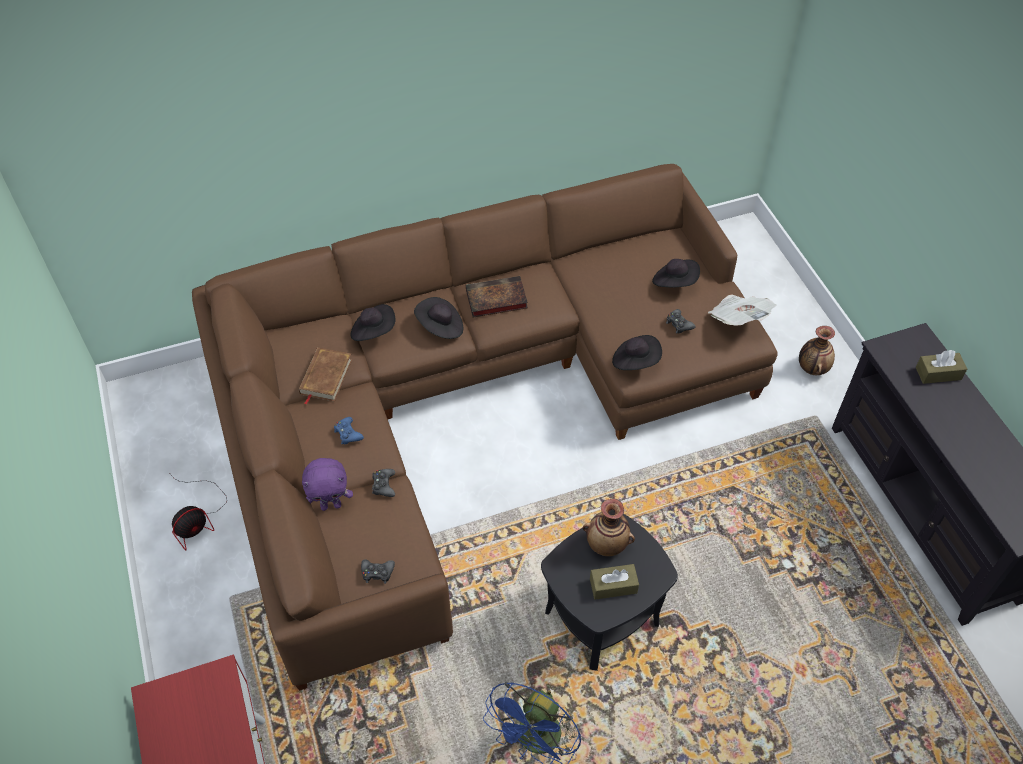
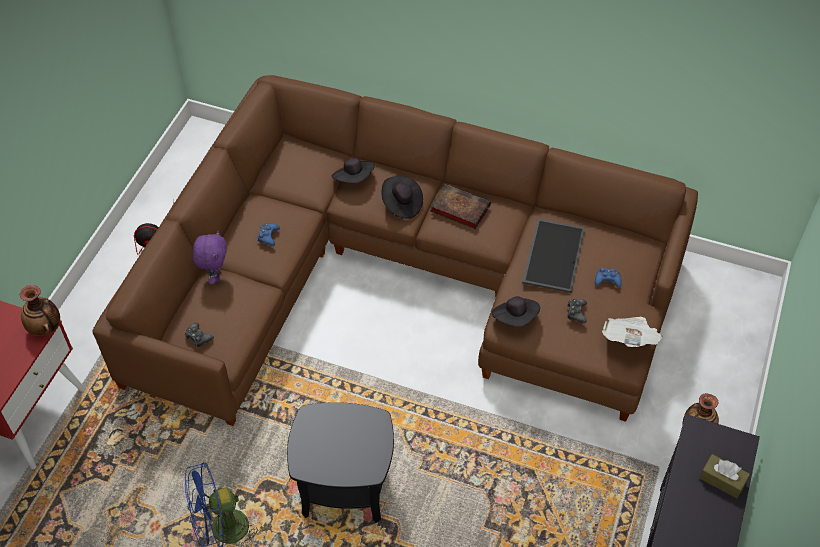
camera: 40 degrees right, 0 degrees up
brown book [299,347,352,404] -> none
purple plush toy [302,458,353,511] -> purple plush toy turned 120 degrees counterclockwise [193,231,227,284]
black game controller [372,469,395,497] -> none
vase [583,499,635,556] -> vase moved to [20,285,60,336]
brown tissue box [590,564,639,600] -> none
black hat [652,259,700,288] -> blue game controller [595,268,622,288]
none -> tray [522,219,585,293]

